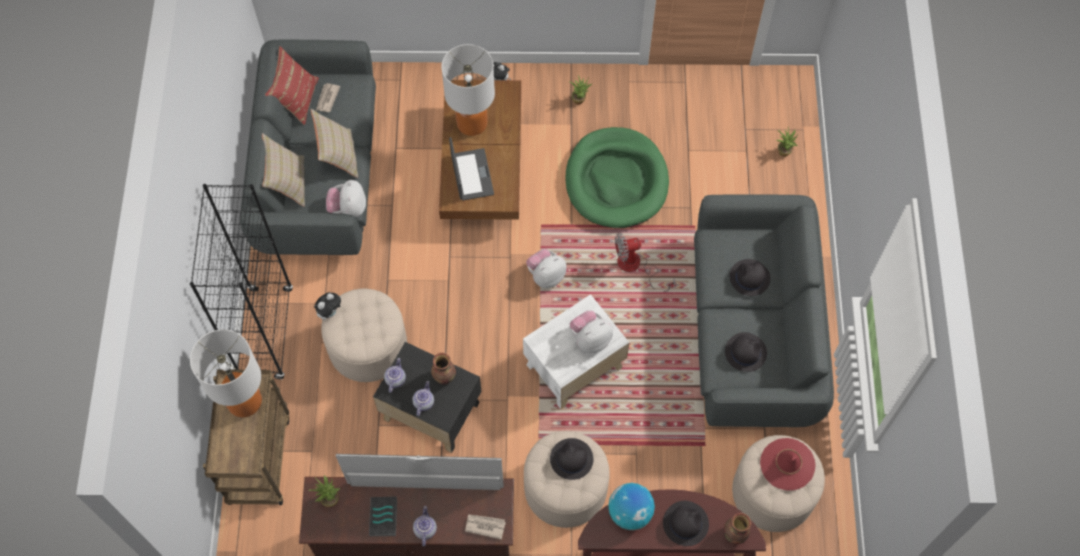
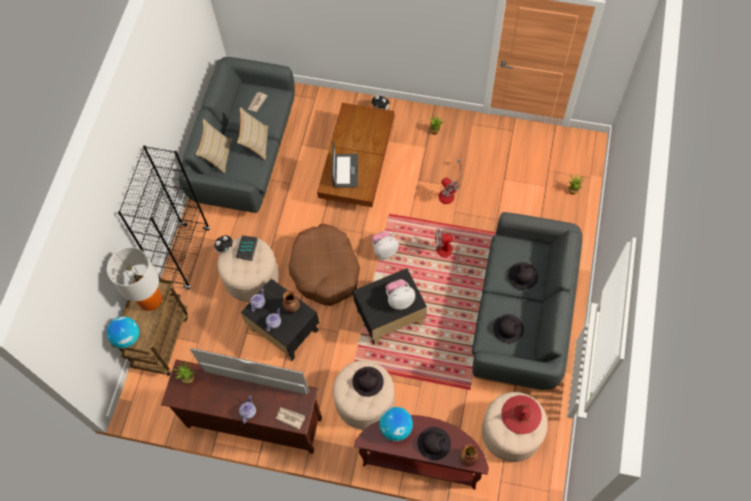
camera: 15 degrees right, 0 degrees up
red pillow [265,46,319,125] -> none
plush toy [326,180,366,217] -> none
book [369,496,397,536] -> book moved to [236,235,258,261]
table lamp [441,44,495,136] -> none
white side table [523,294,629,409] -> black side table [353,268,427,345]
green dog bed [566,127,669,228] -> fan [438,158,462,204]
none -> globe [107,316,140,348]
none -> brown dog bed [289,223,360,306]

